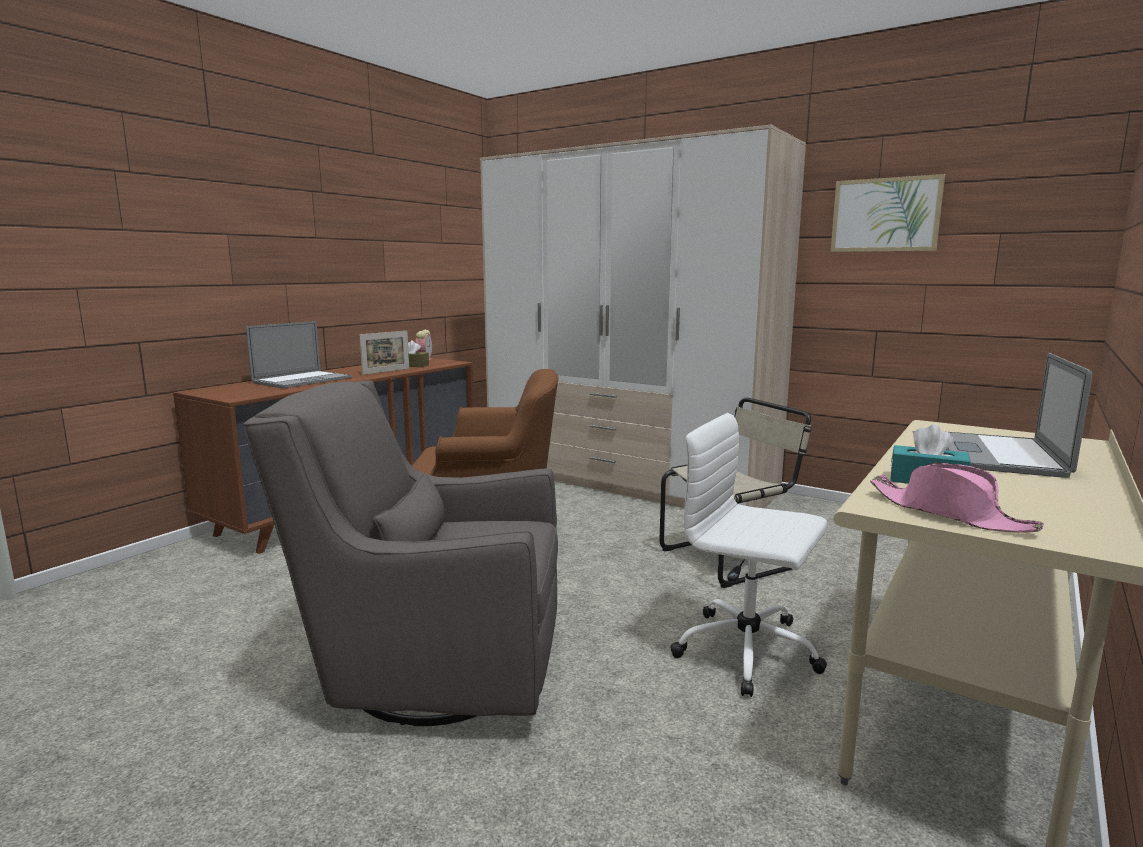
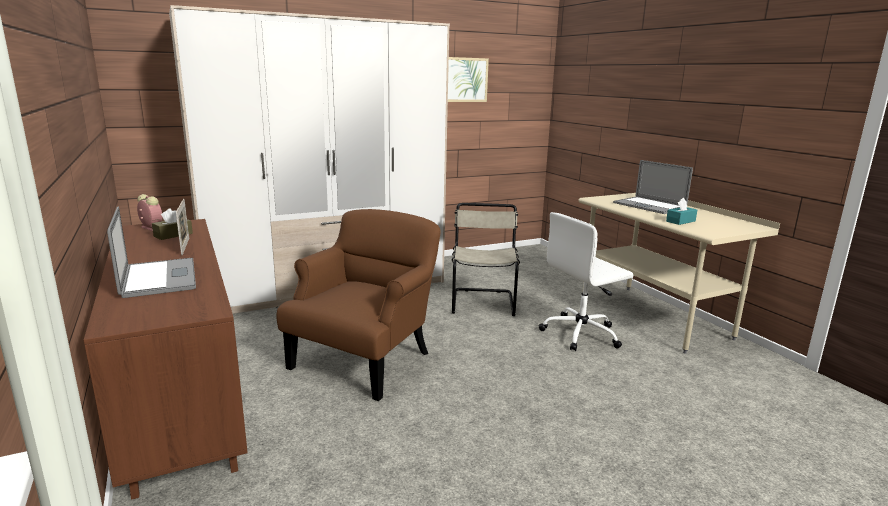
camera: 60 degrees left, 5 degrees up
grey armchair [243,380,558,726] -> none
pink hat [870,463,1044,533] -> none

